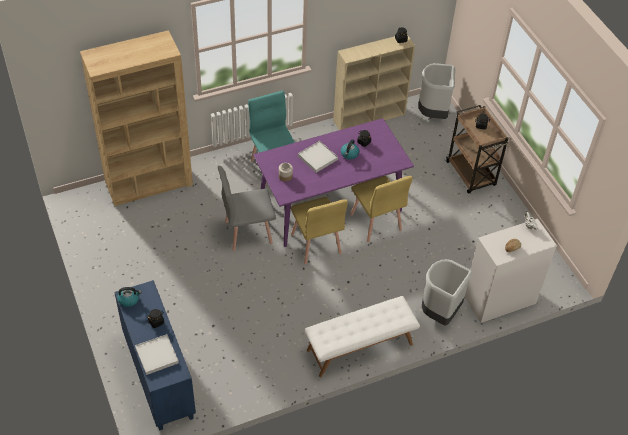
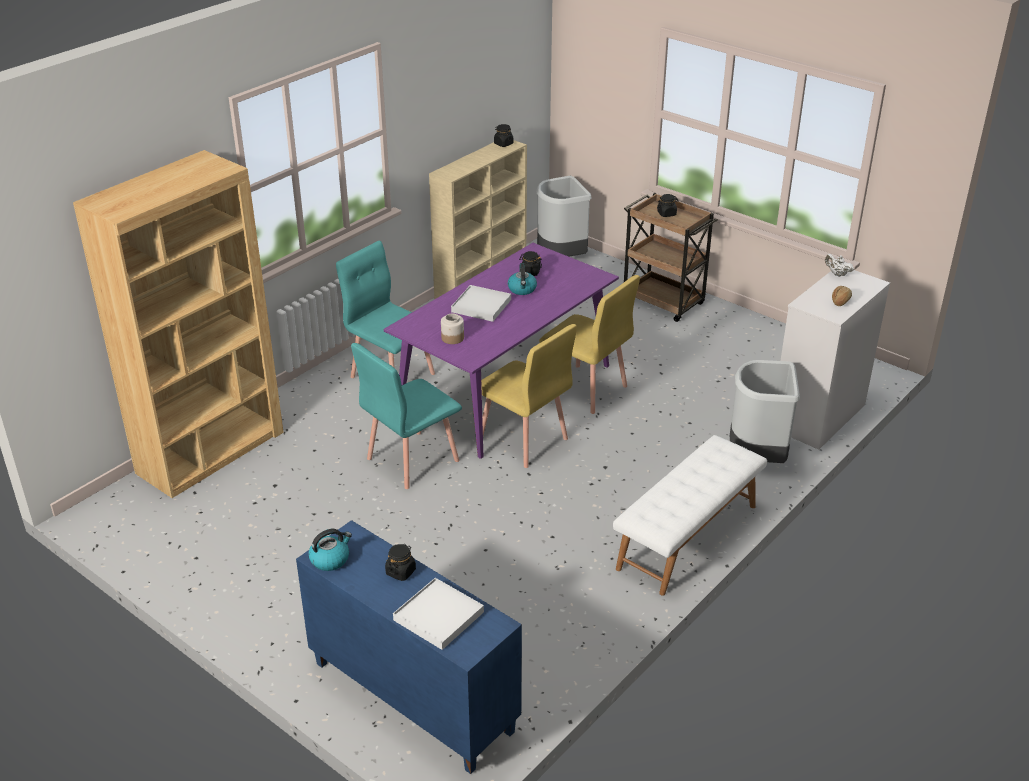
camera: 25 degrees left, 15 degrees down
grey chair [218,166,276,251] -> turquoise chair [351,343,462,489]

